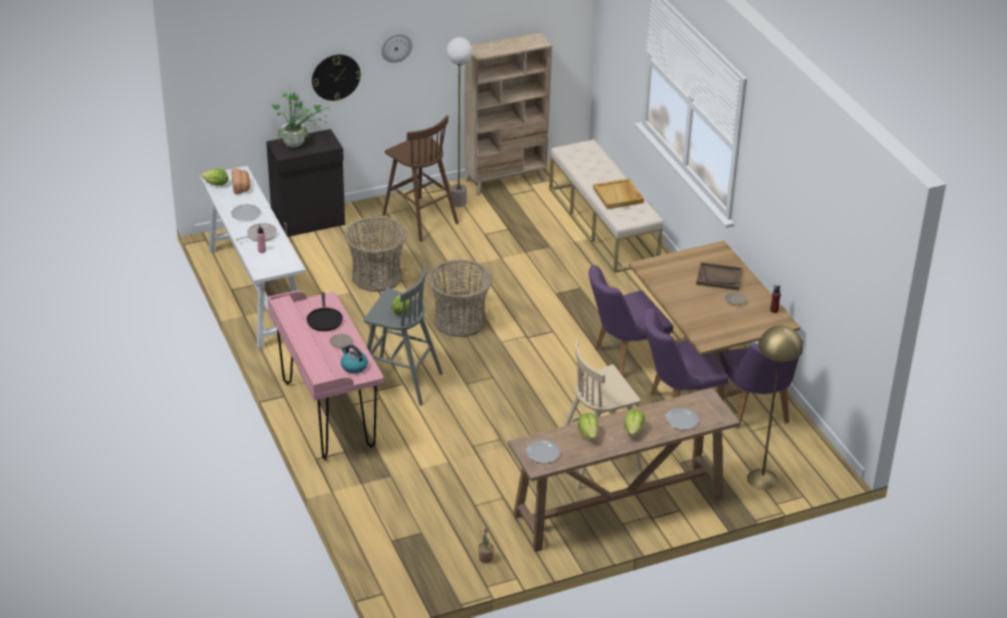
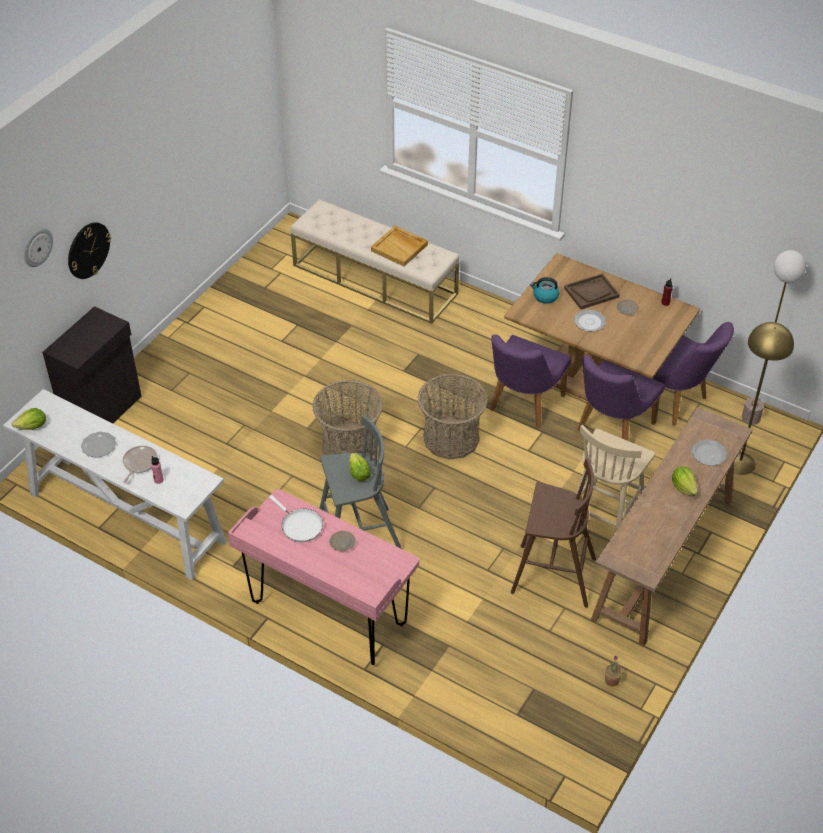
camera: 35 degrees left, 10 degrees up
bread [231,169,250,194] -> none
potted plant [272,90,329,148] -> none
black frying pan [307,292,343,331] -> white frying pan [269,495,323,542]
kettle [341,345,368,373] -> kettle moved to [530,277,559,304]
basket [344,217,407,292] -> basket moved to [417,374,488,460]
wall clock [381,33,412,63] -> wall clock moved to [24,229,53,267]
brown stool [382,115,459,241] -> brown stool moved to [511,458,596,608]
floor lamp [447,37,472,207] -> floor lamp moved to [742,250,806,425]
beige bookcase [464,32,552,196] -> none
plate [526,440,561,463] -> plate moved to [574,310,606,332]
lettuce [578,413,598,440] -> none

